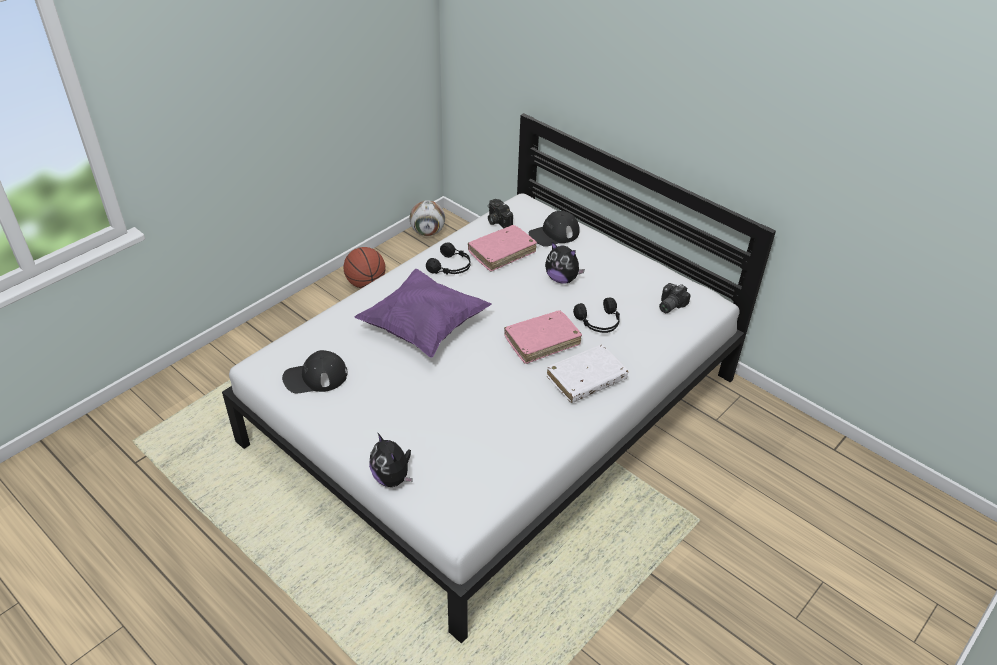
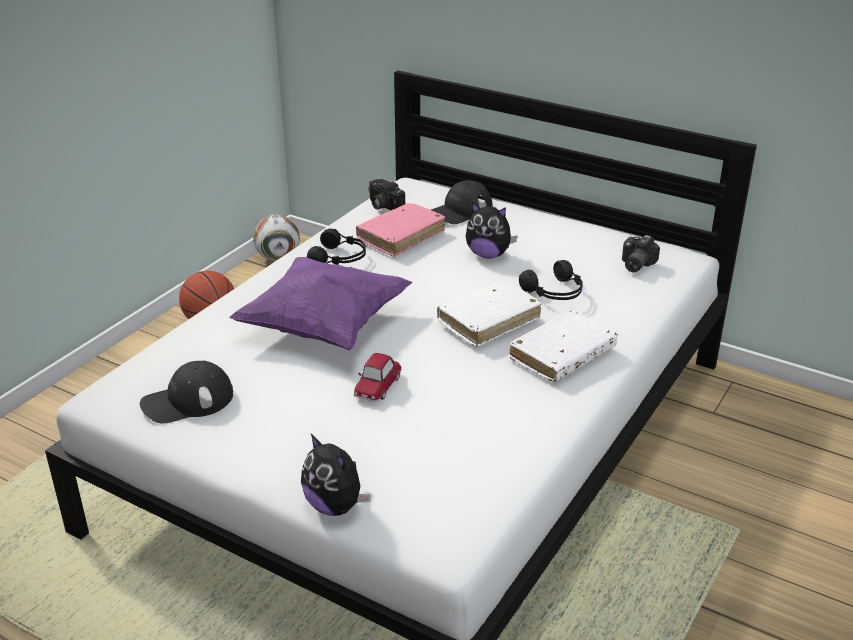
camera: 10 degrees left, 10 degrees down
pink book [504,310,582,364] -> white book [437,281,542,347]
none -> toy car [354,353,402,402]

